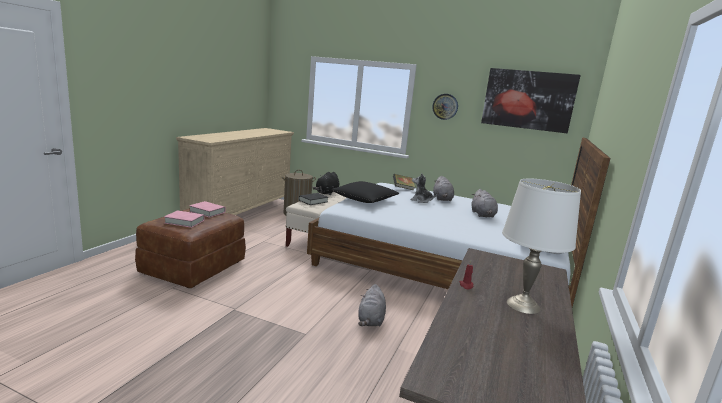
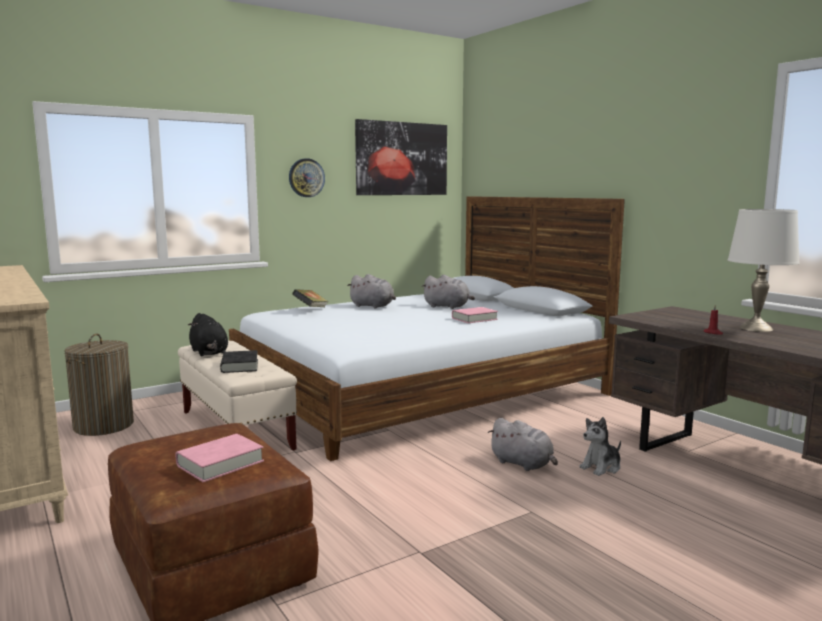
camera: 55 degrees left, 5 degrees down
pink book [189,201,226,218] -> pink book moved to [452,307,498,323]
black pillow [331,181,399,203] -> none
plush toy [410,174,437,203] -> plush toy moved to [579,417,621,476]

